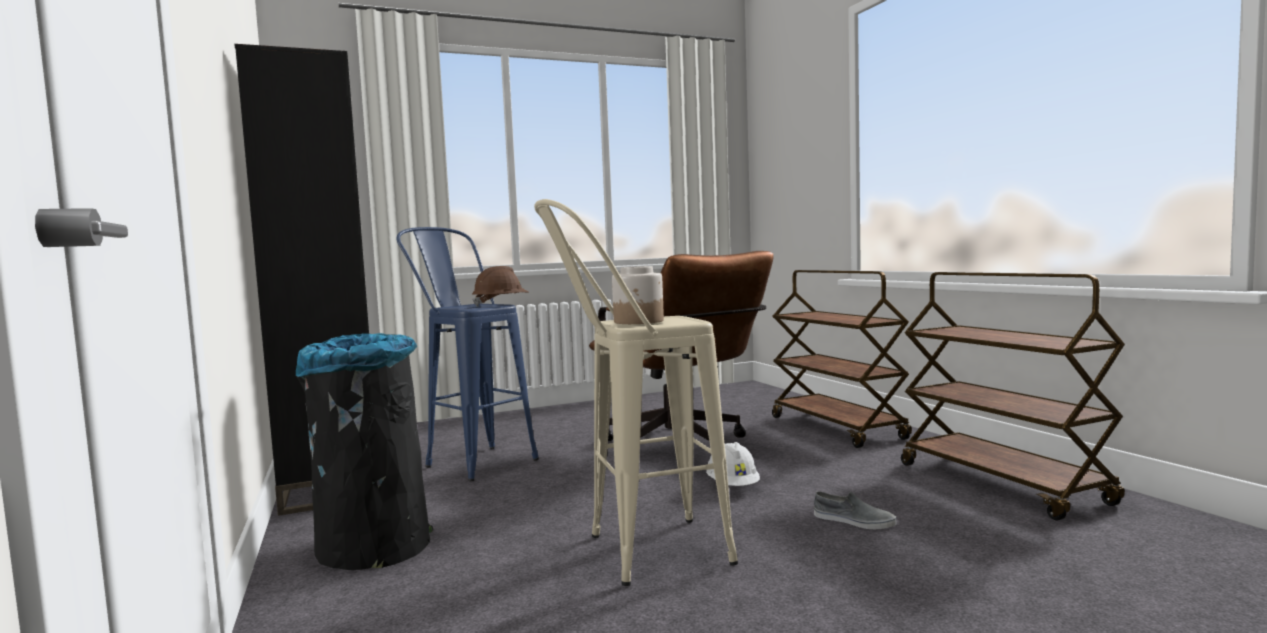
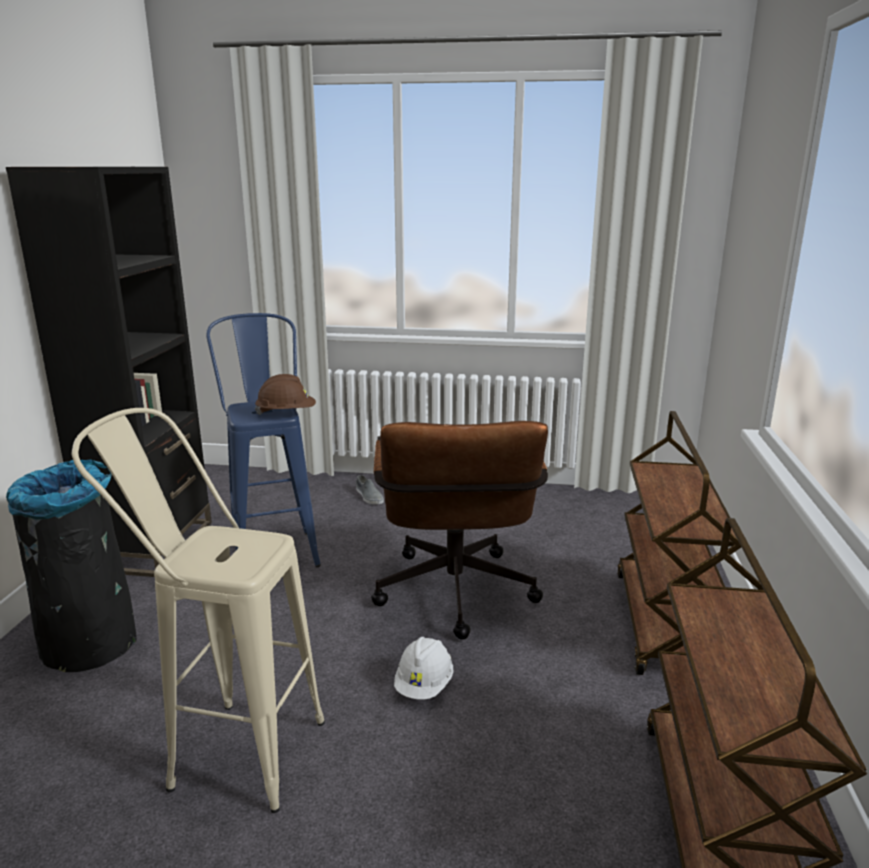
camera: 30 degrees right, 15 degrees up
jar [612,266,664,324] -> none
grey shoe [814,491,896,529] -> grey shoe moved to [356,475,384,504]

